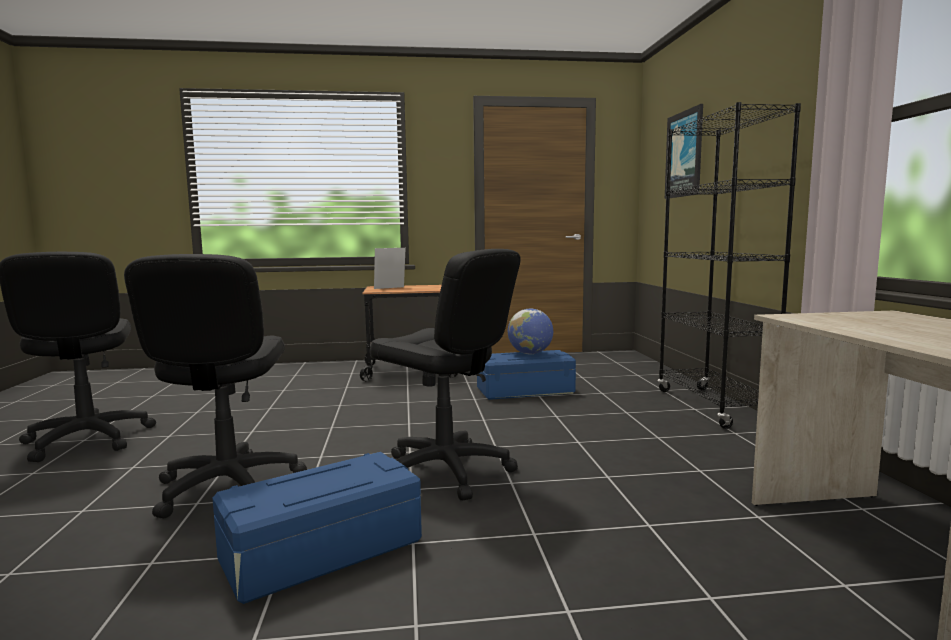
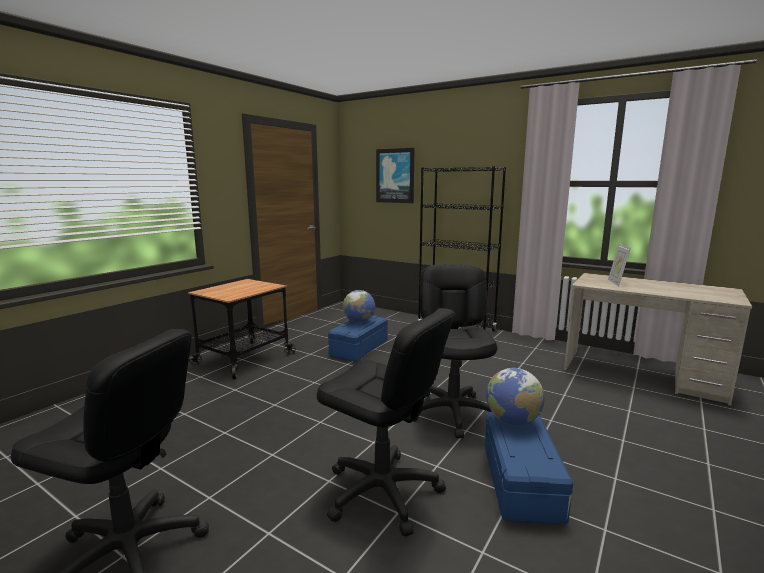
camera: 50 degrees left, 5 degrees up
black office chair [370,249,521,501] -> black office chair turned 75 degrees counterclockwise [413,264,497,438]
picture frame [374,248,405,289] -> picture frame moved to [608,243,631,286]
none -> globe [486,368,544,425]

